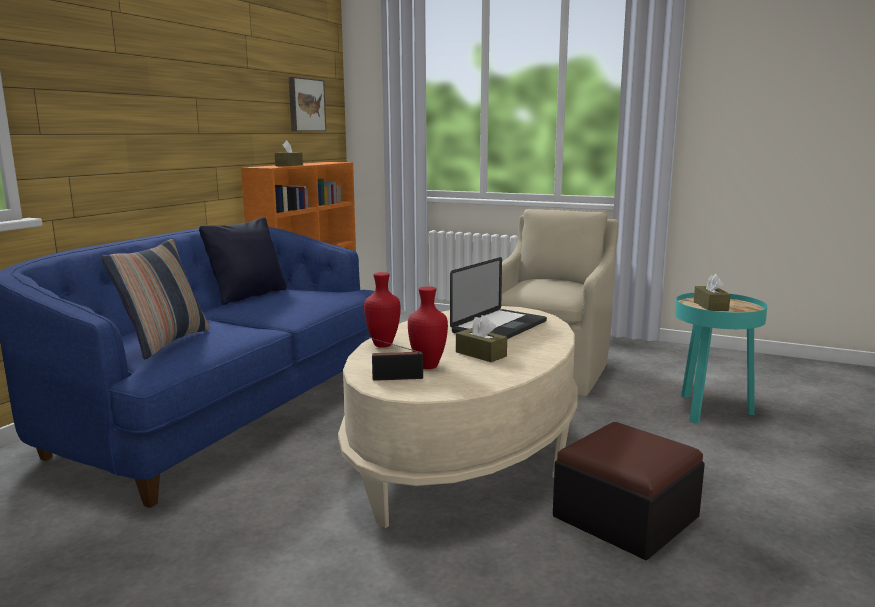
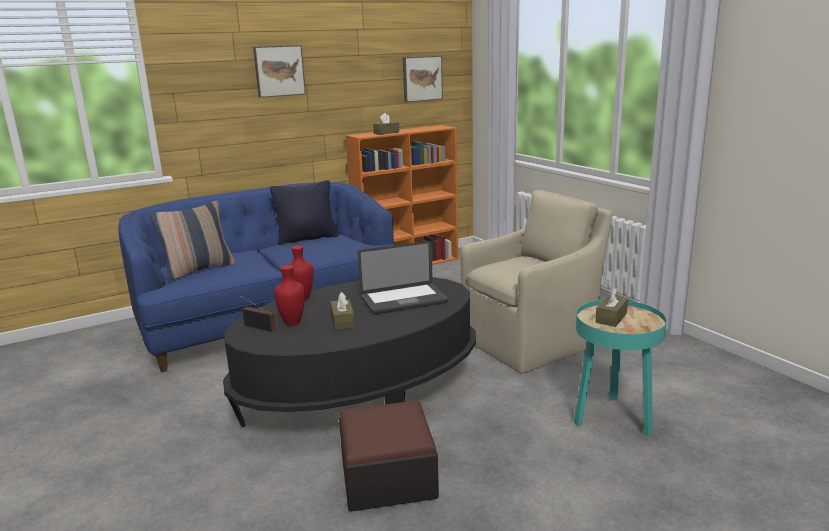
camera: 35 degrees right, 5 degrees up
beige coffee table [338,306,578,528] -> black coffee table [223,277,476,427]
none -> picture [253,45,306,98]

